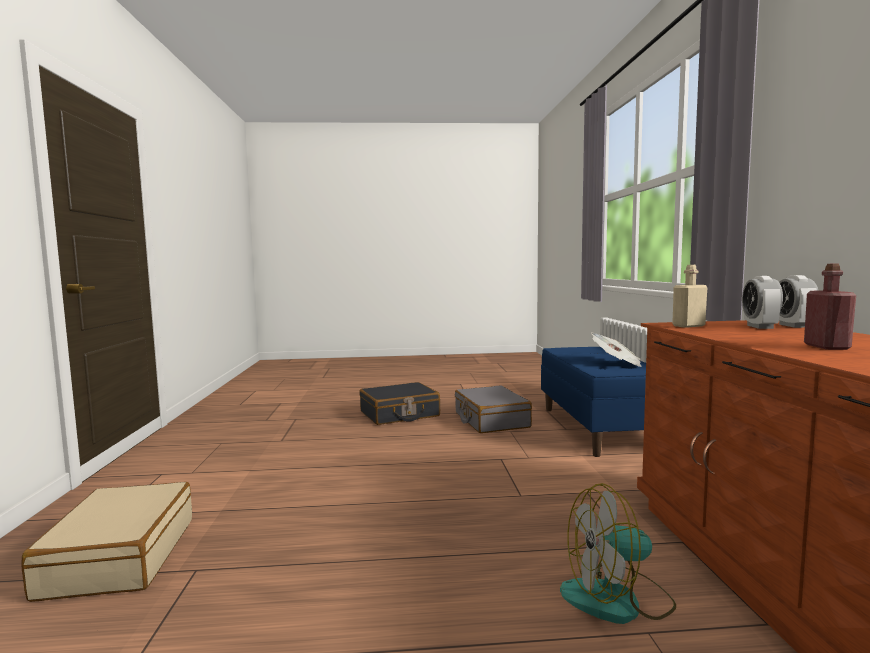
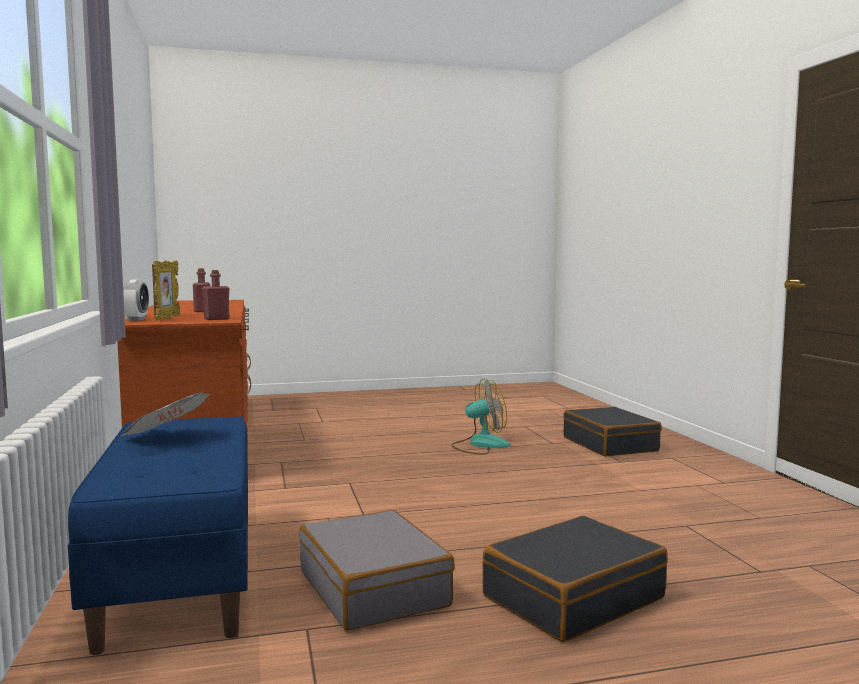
camera: 170 degrees right, 0 degrees up
beige suitcase [21,482,192,602] -> black suitcase [563,407,662,457]
fan [560,483,676,624] -> fan moved to [451,379,510,455]
beige bottle [672,265,707,328] -> red bottle [202,270,230,320]
alarm clock [742,276,783,329] -> picture frame [152,260,180,321]

